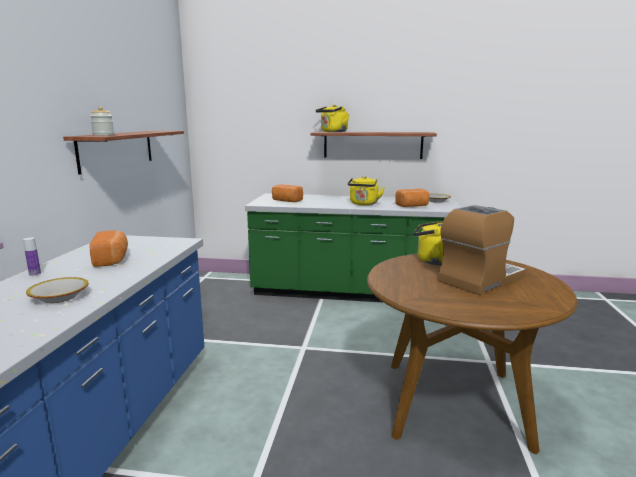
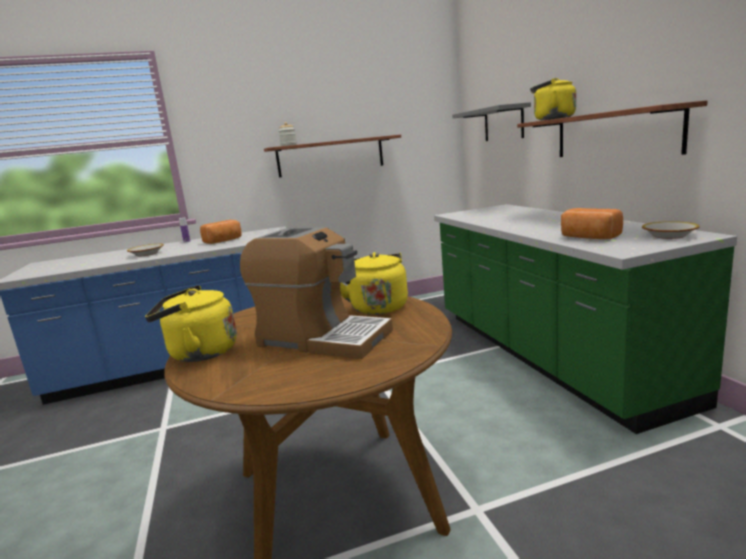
camera: 65 degrees right, 0 degrees up
bread [272,184,303,202] -> none
yellow kettle [348,176,385,205] -> yellow kettle moved to [145,285,237,362]
none -> grey shelf [452,102,531,141]

